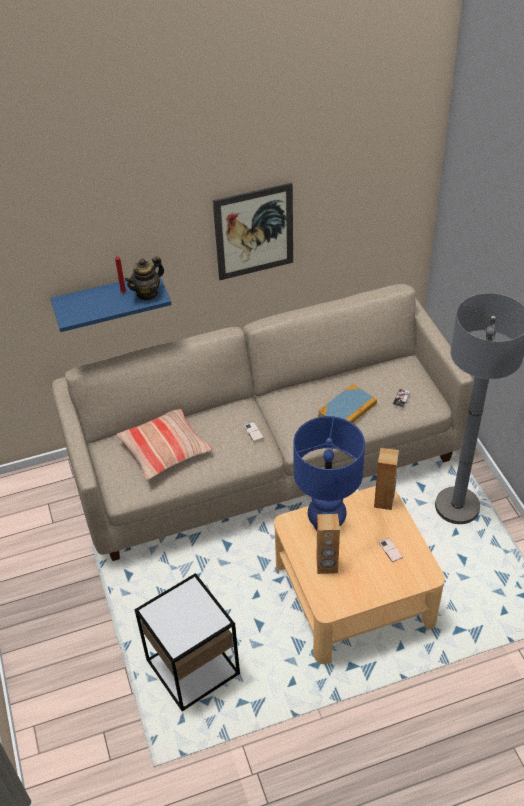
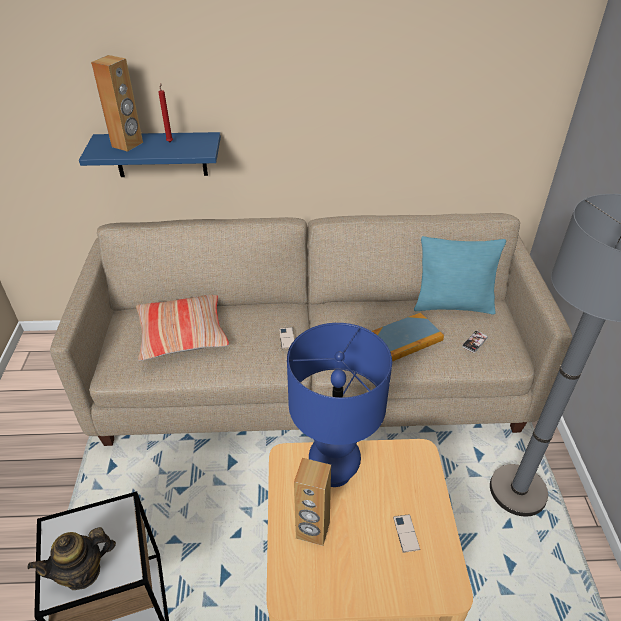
camera: 15 degrees right, 5 degrees down
teapot [125,256,164,301] -> teapot moved to [28,527,116,590]
picture [213,182,293,280] -> none
brown speaker [374,448,399,510] -> brown speaker moved to [91,55,143,152]
none -> turquoise pillow [414,236,506,314]

